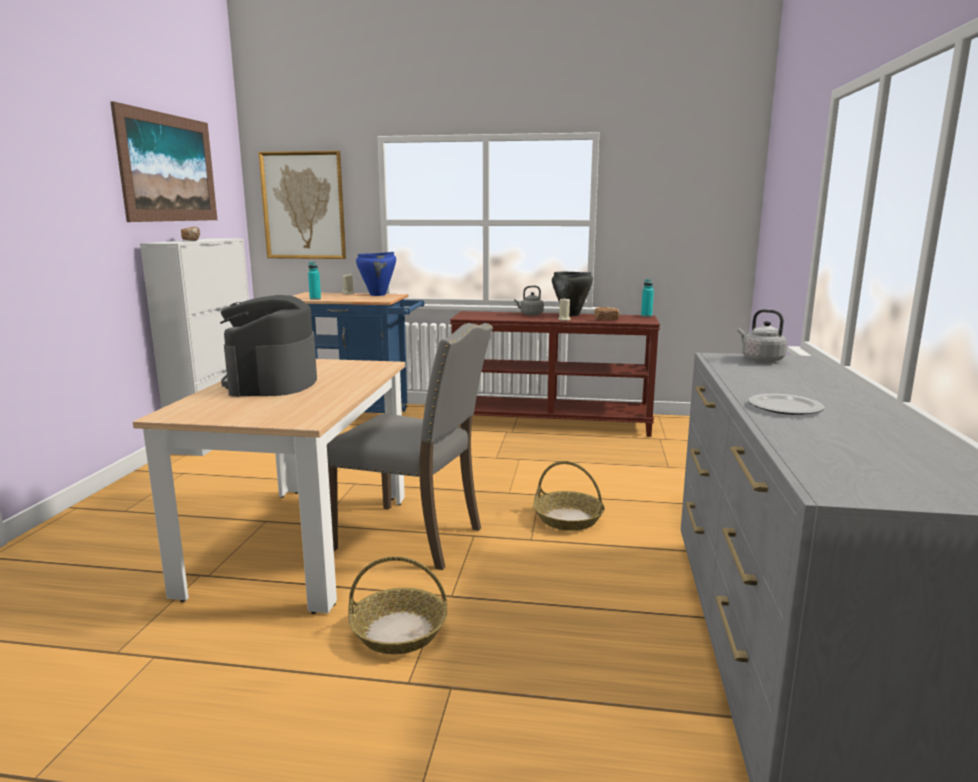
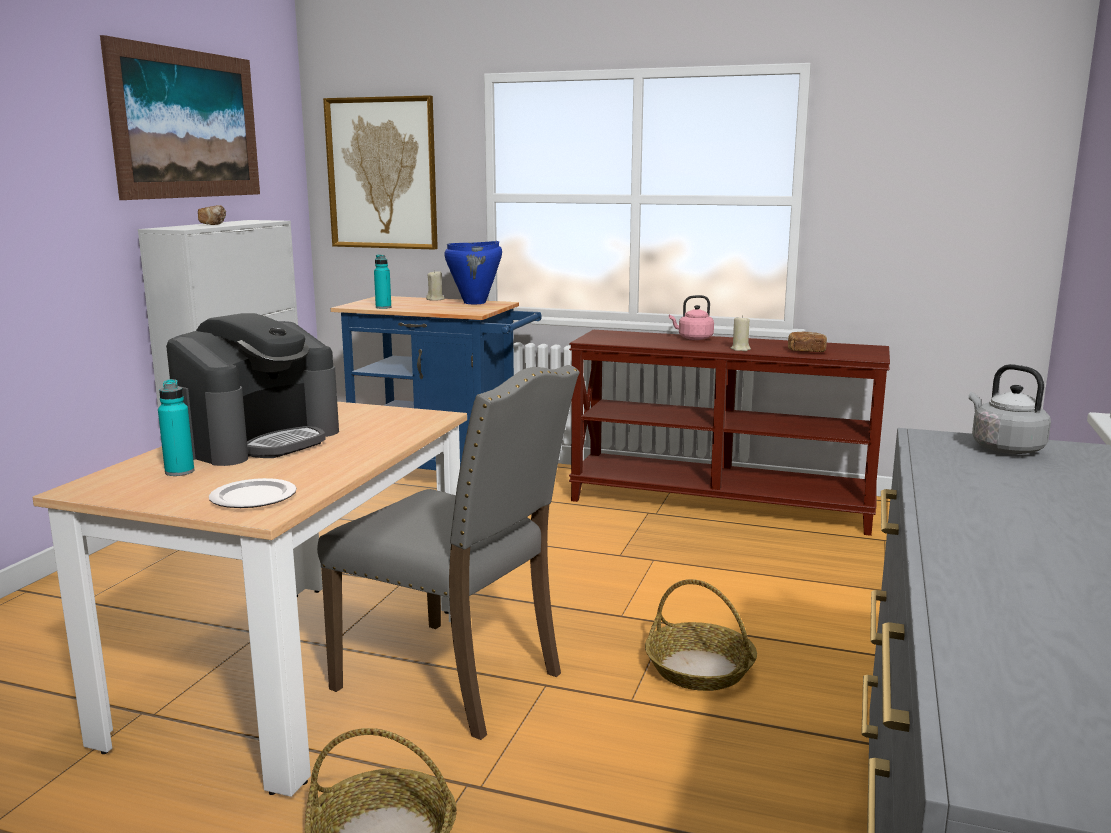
camera: 10 degrees right, 0 degrees up
coffee machine [220,295,317,397] -> coffee machine turned 150 degrees counterclockwise [166,313,339,466]
grey kettle [514,286,544,315] -> pink kettle [669,295,714,340]
black cooking pot [552,272,593,316] -> none
turquoise bottle [641,279,654,317] -> turquoise bottle moved to [158,379,194,476]
plate [748,394,824,415] -> plate moved to [209,478,297,508]

